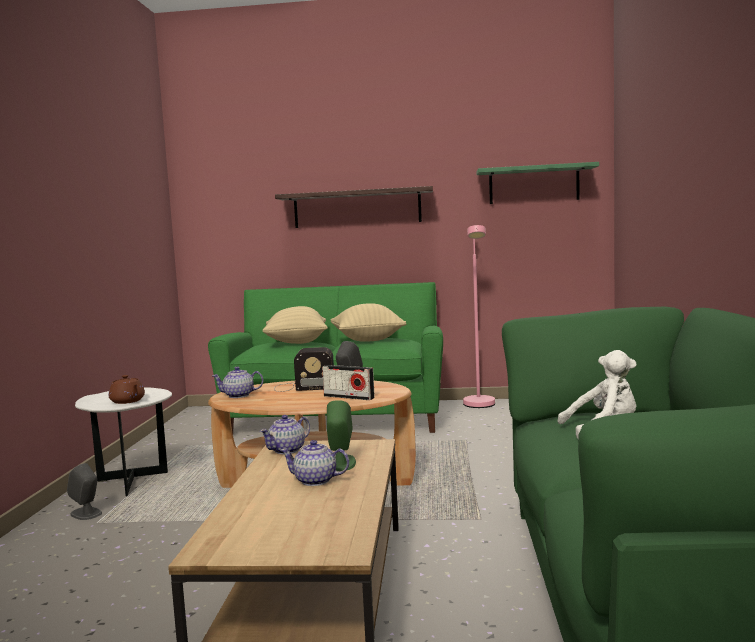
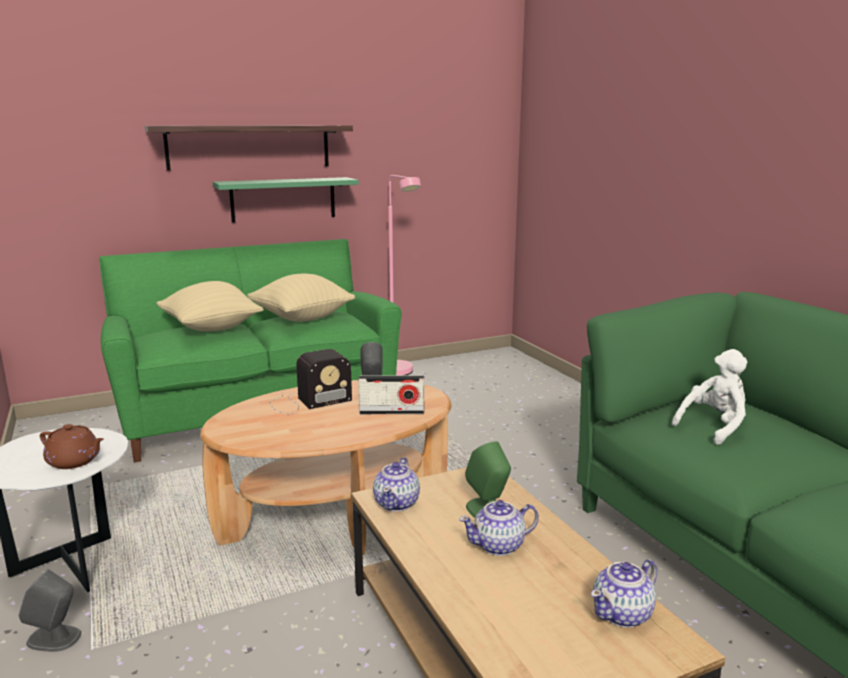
camera: 30 degrees left, 10 degrees up
teapot [212,366,263,398] -> teapot moved to [591,559,657,628]
green shelf [476,162,599,204] -> green shelf moved to [213,177,359,223]

